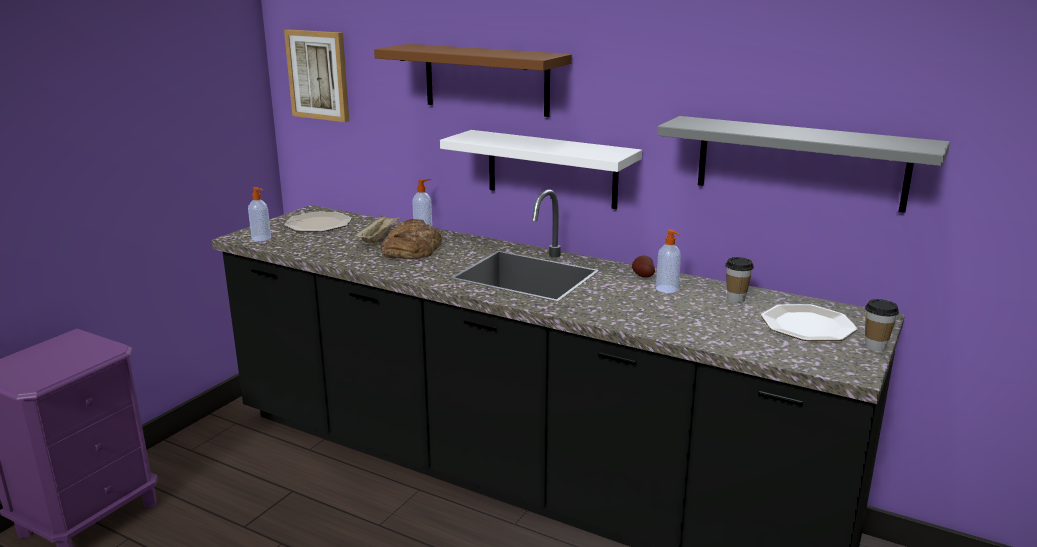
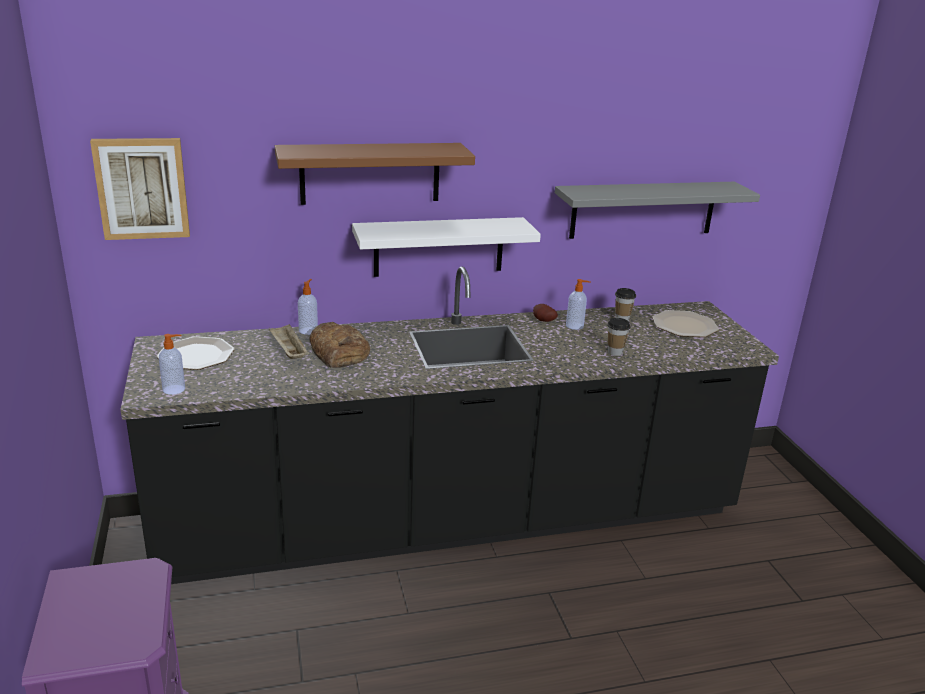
camera: 45 degrees left, 5 degrees up
cup [865,299,899,351] -> cup moved to [607,318,630,356]

